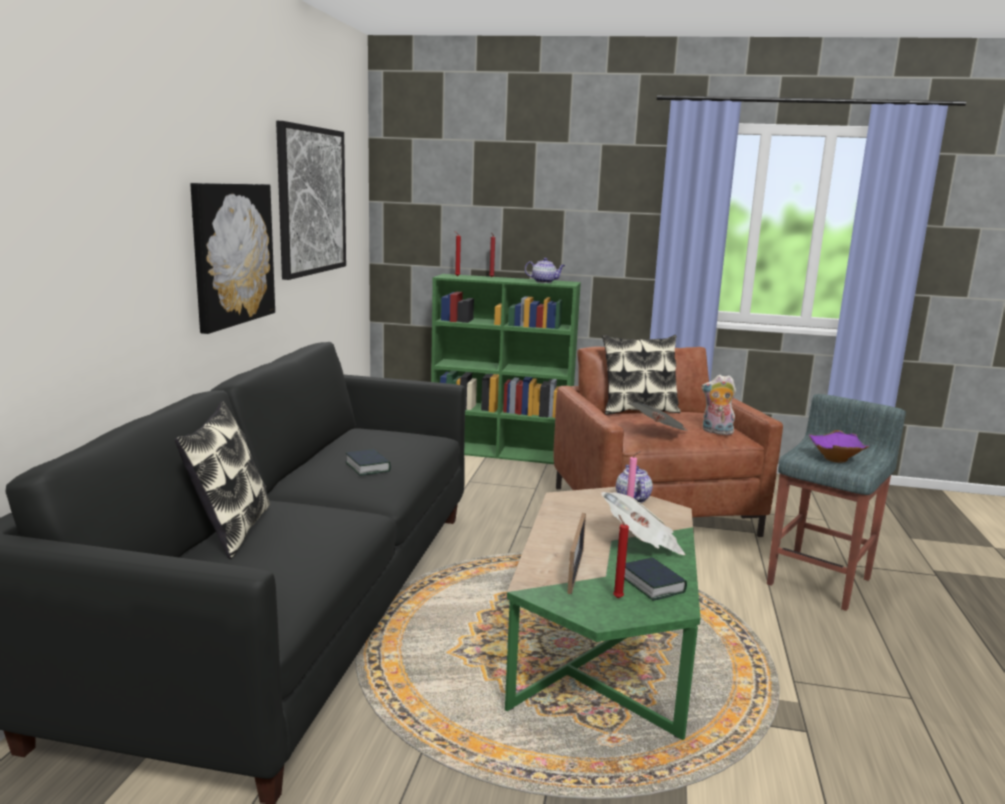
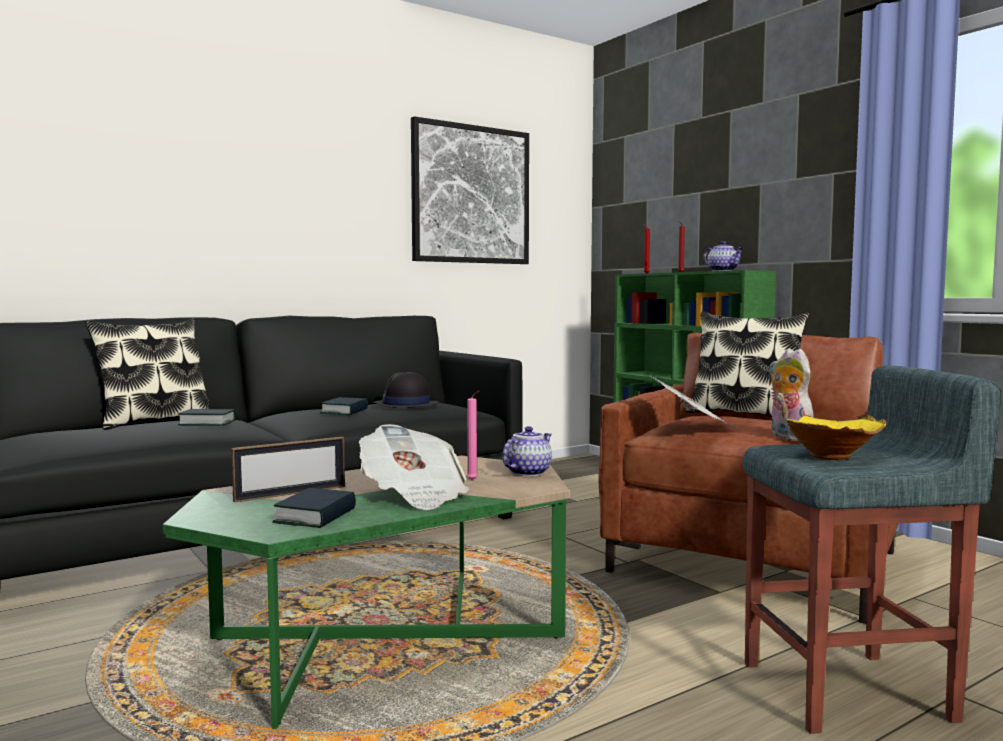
camera: 45 degrees right, 10 degrees down
picture [190,183,275,334] -> none
red candle [613,514,629,598] -> none
purple bowl [809,430,870,463] -> yellow bowl [786,414,886,460]
none -> book [178,409,236,426]
none -> black hat [372,372,439,408]

